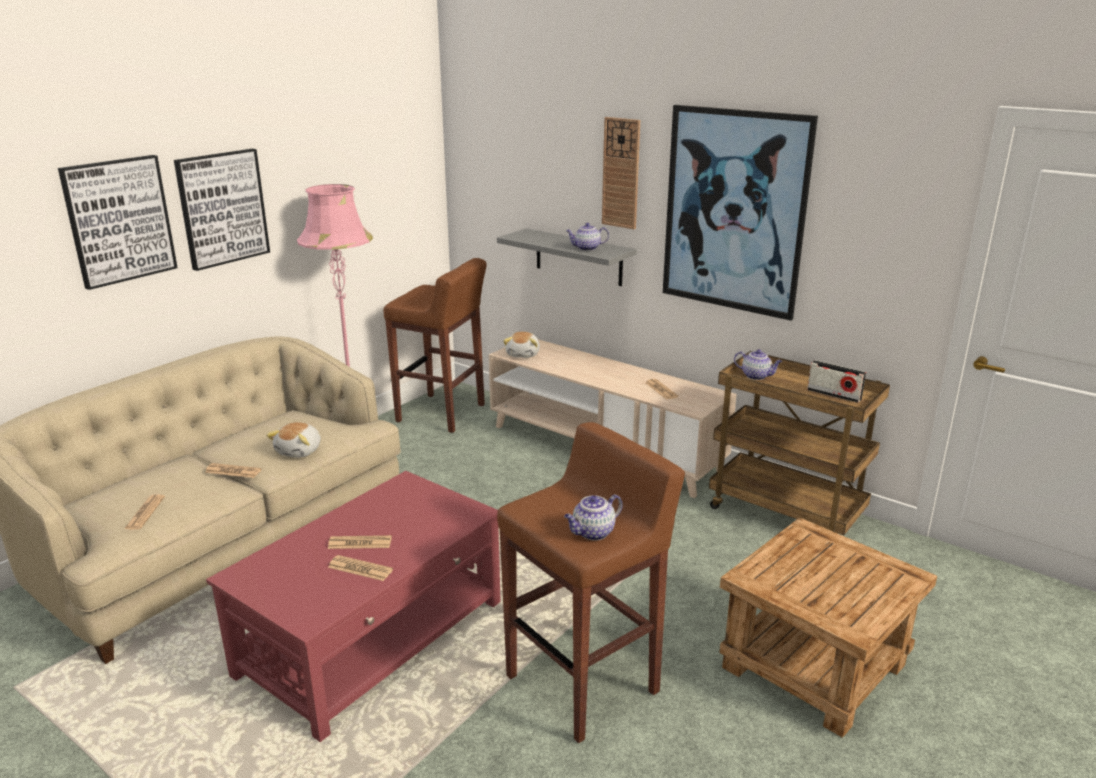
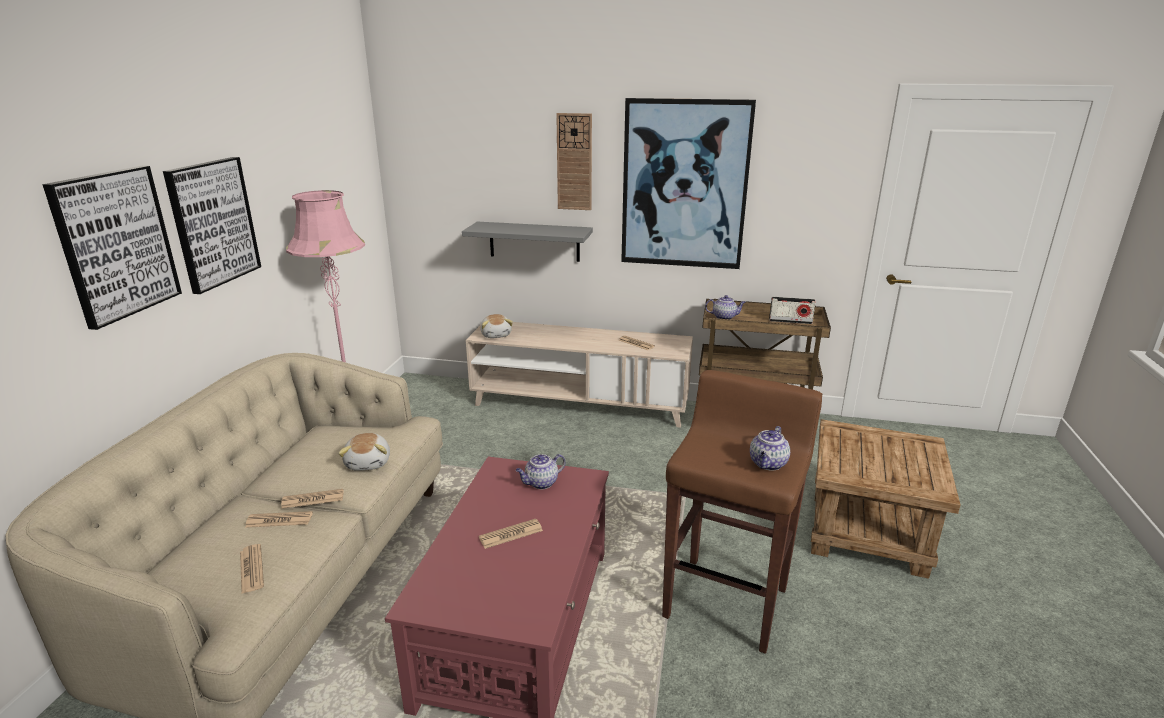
camera: 25 degrees left, 0 degrees up
newspaper [328,555,393,581] -> newspaper moved to [245,511,313,528]
brown stool [384,258,487,433] -> none
teapot [566,223,609,251] -> teapot moved to [516,454,566,489]

